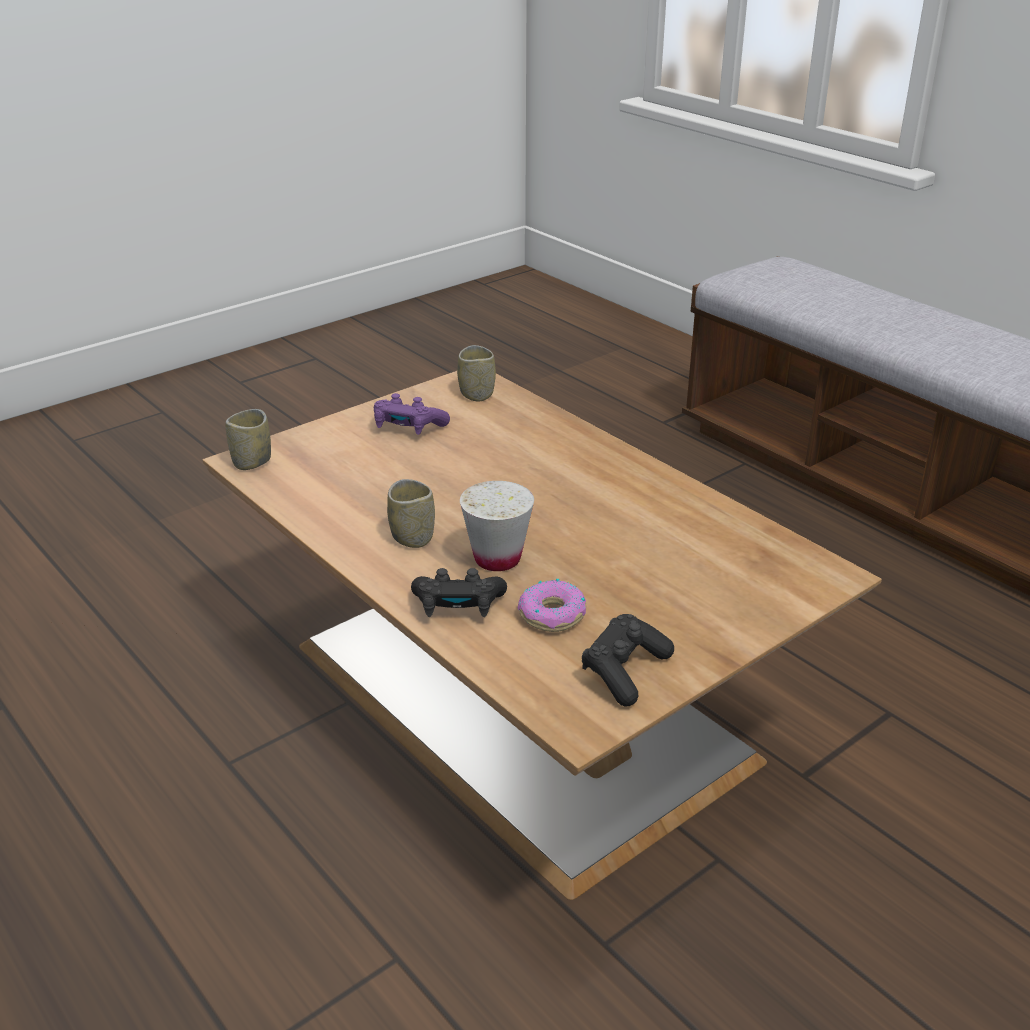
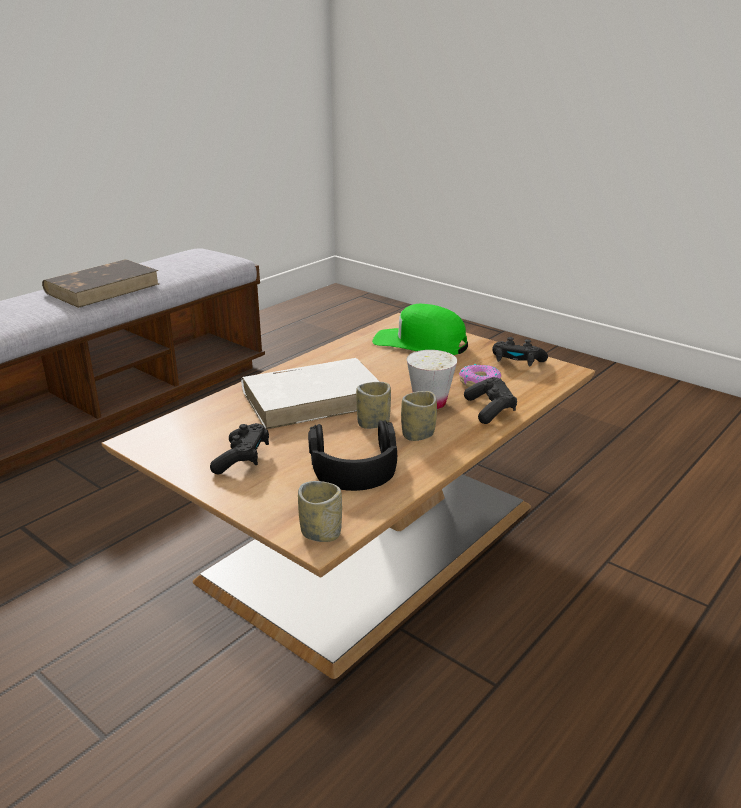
camera: 100 degrees left, 5 degrees down
purple game controller [374,393,450,435] -> black game controller [210,423,269,475]
cup [457,345,496,401] -> cup moved to [356,382,391,429]
none -> brown book [42,259,159,308]
none -> white book [241,358,380,429]
none -> black headphones [308,421,397,491]
none -> green cap [372,304,468,355]

